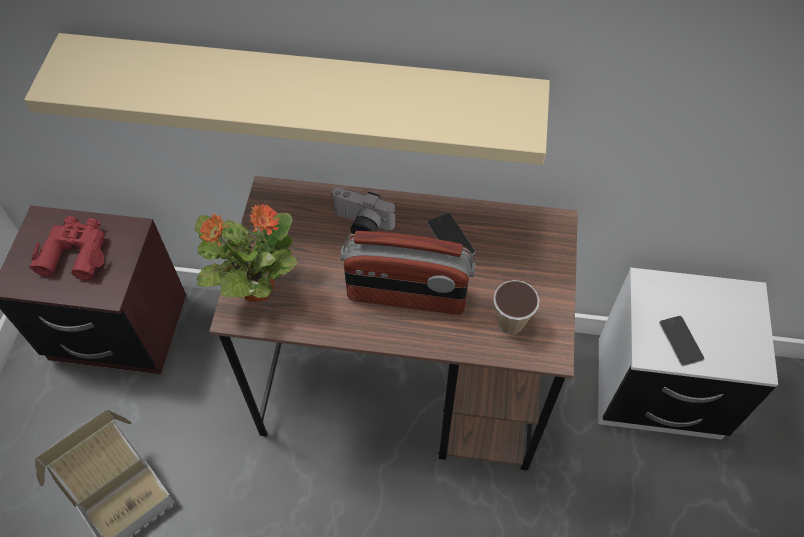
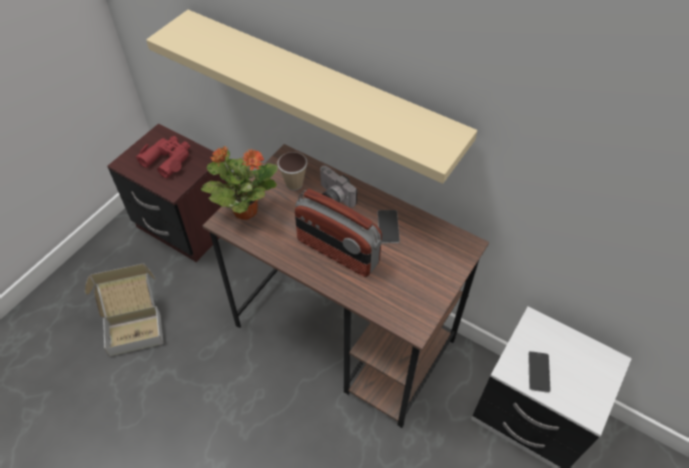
camera: 25 degrees right, 5 degrees down
cup [494,280,540,335] -> cup moved to [277,152,307,190]

